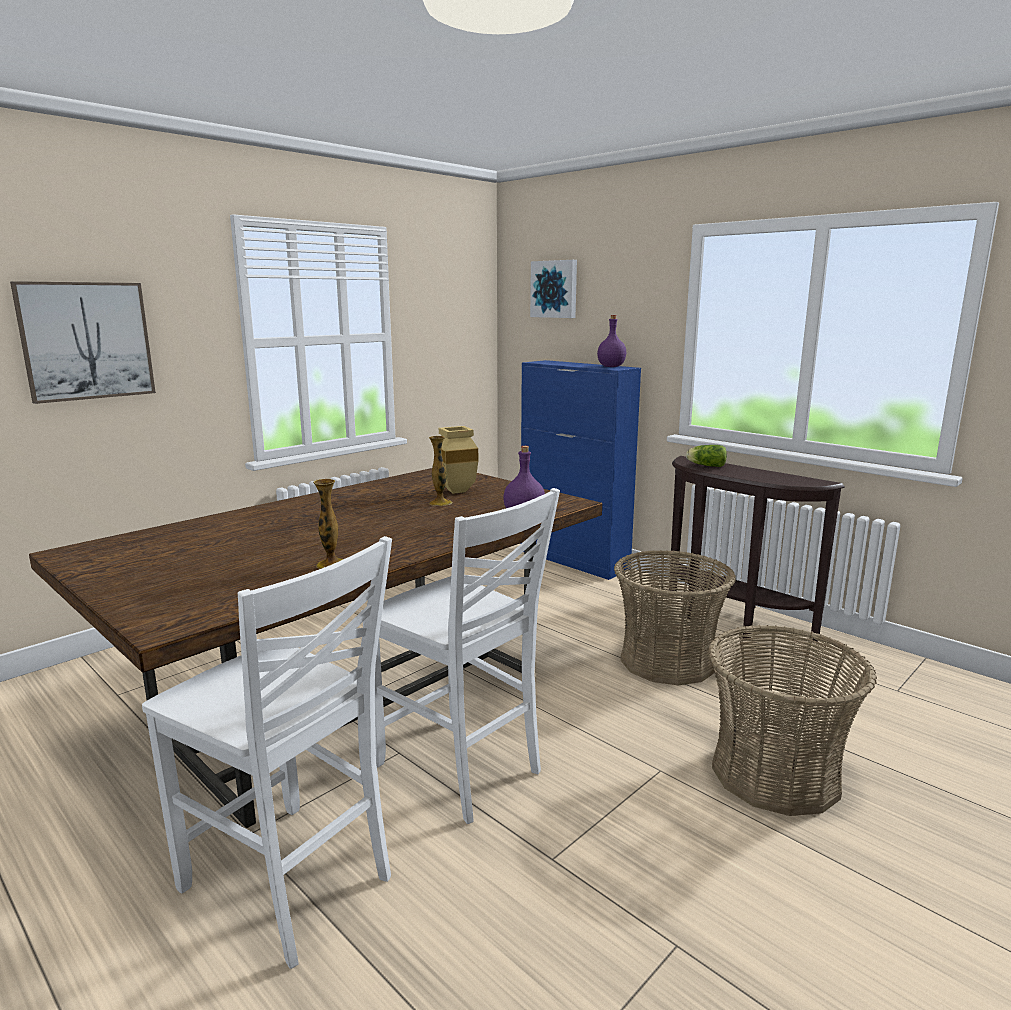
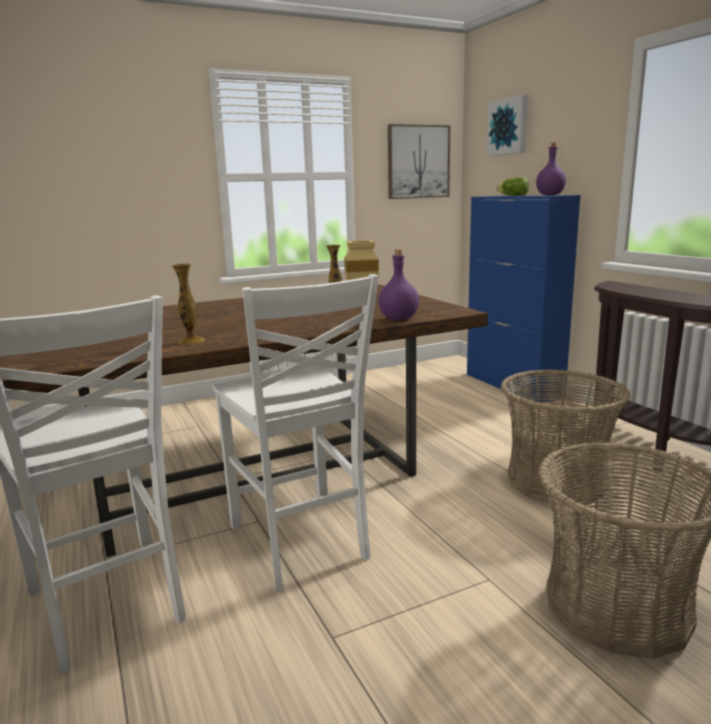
camera: 20 degrees right, 0 degrees up
picture [10,281,156,404] -> picture moved to [388,124,450,199]
lettuce [686,445,727,467] -> lettuce moved to [497,177,529,196]

